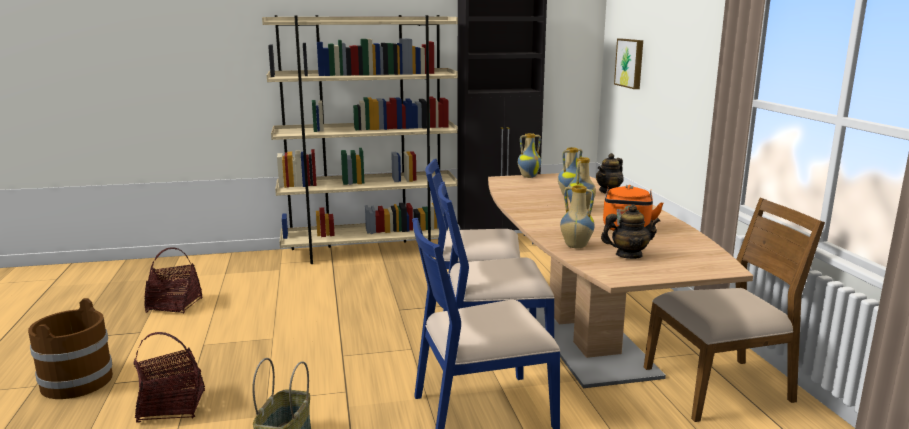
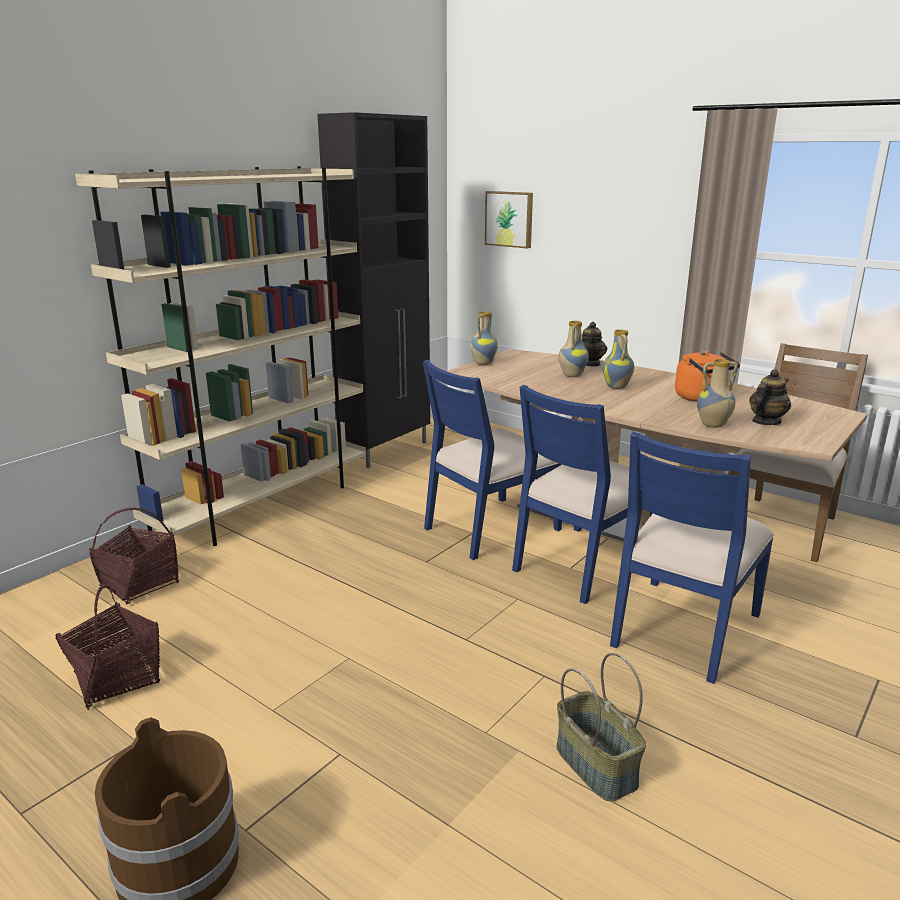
camera: 40 degrees left, 5 degrees up
basket [133,332,205,423] -> basket moved to [89,508,179,604]

